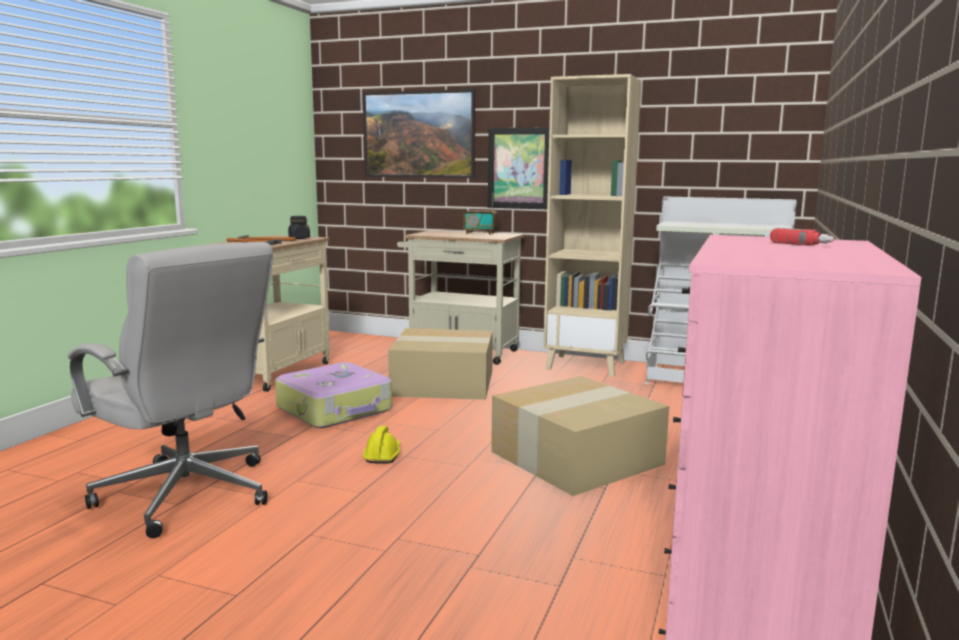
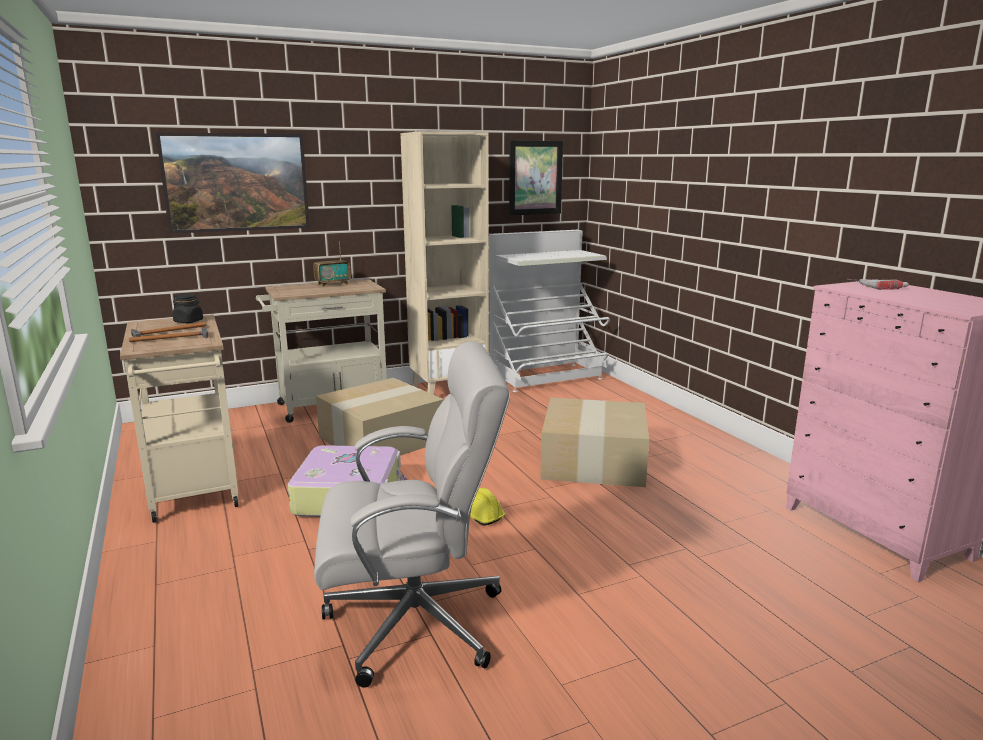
camera: 45 degrees left, 5 degrees up
picture [488,127,549,209] -> picture moved to [509,140,563,215]

